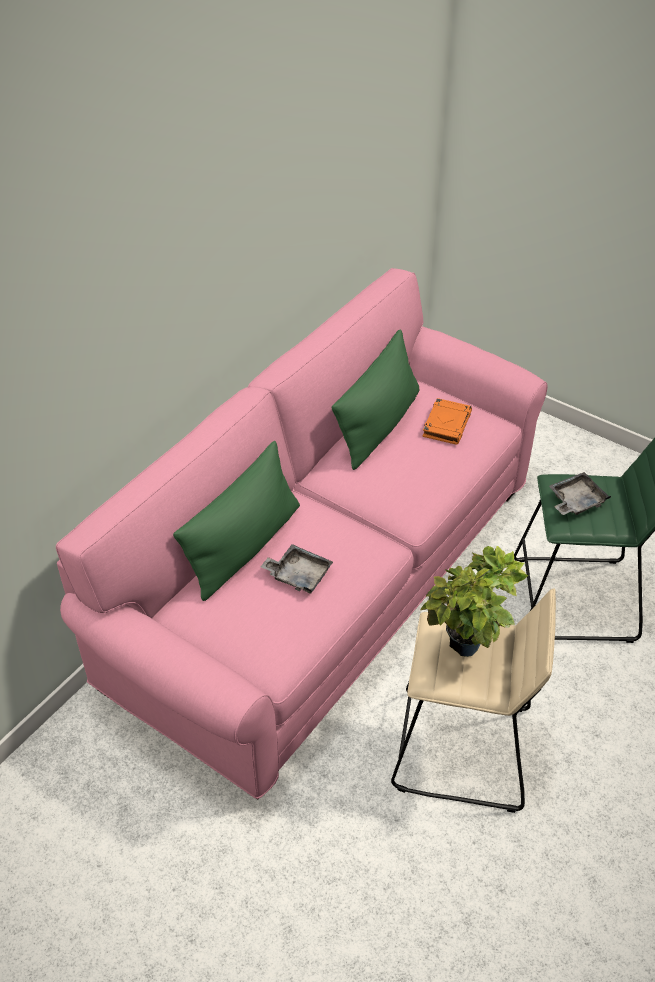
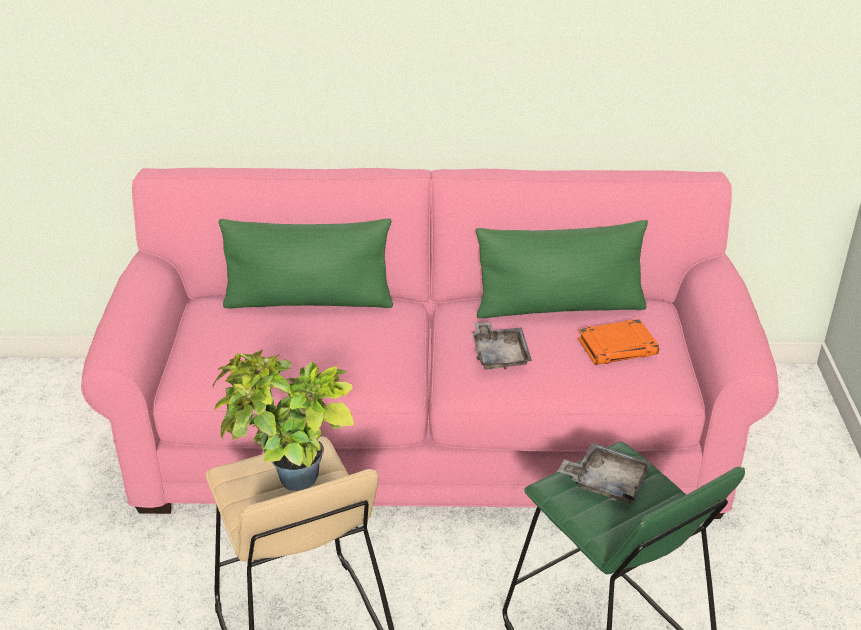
camera: 55 degrees right, 10 degrees down
grey tray [260,544,333,594] -> grey tray moved to [472,322,532,370]

